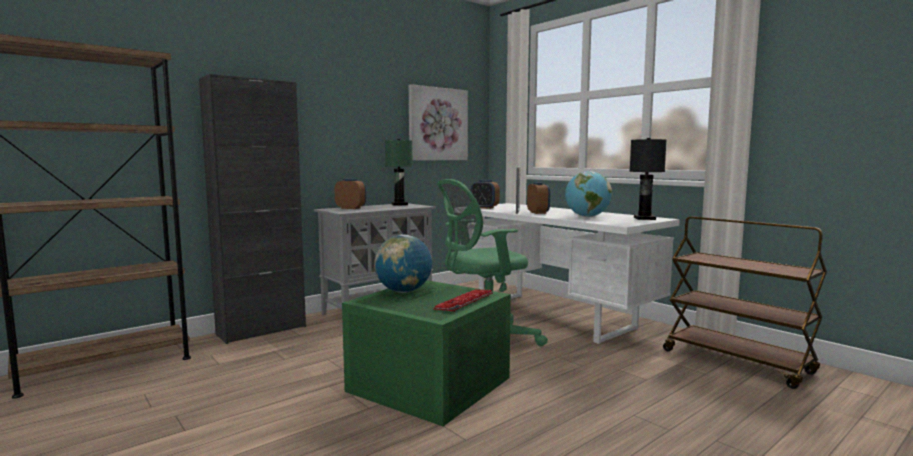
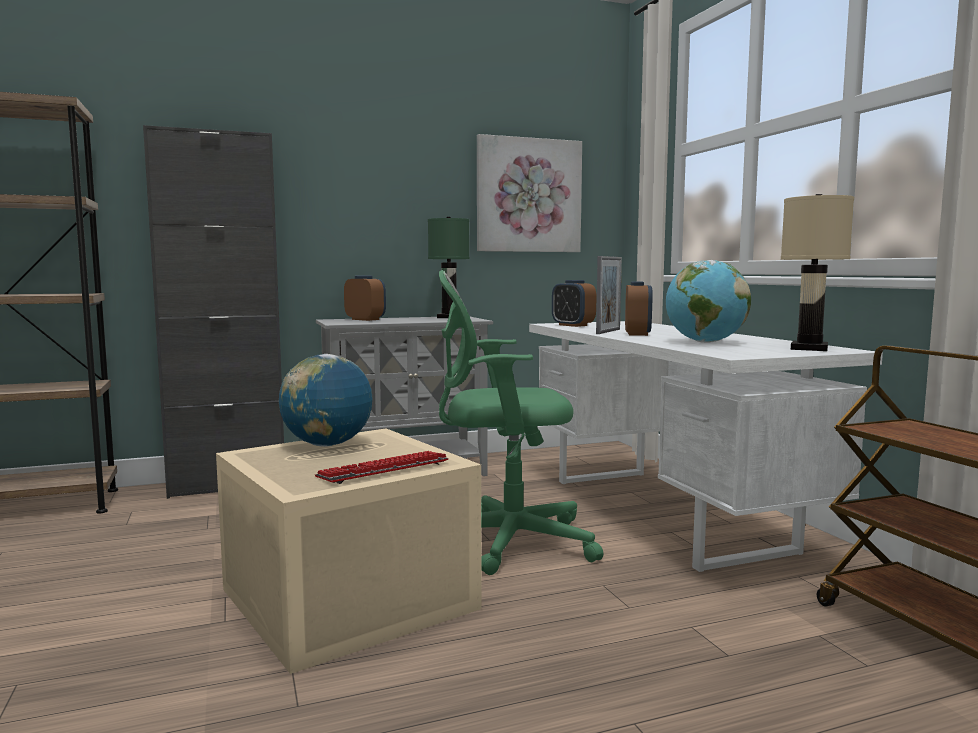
camera: 20 degrees right, 0 degrees up
green storage box [342,280,511,426] -> beige storage box [216,428,481,674]
black table lamp [629,138,667,220] -> beige table lamp [781,194,854,351]

